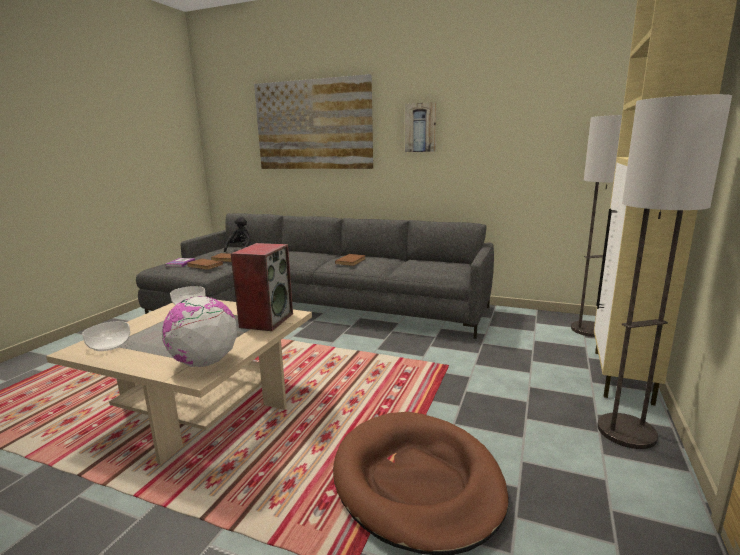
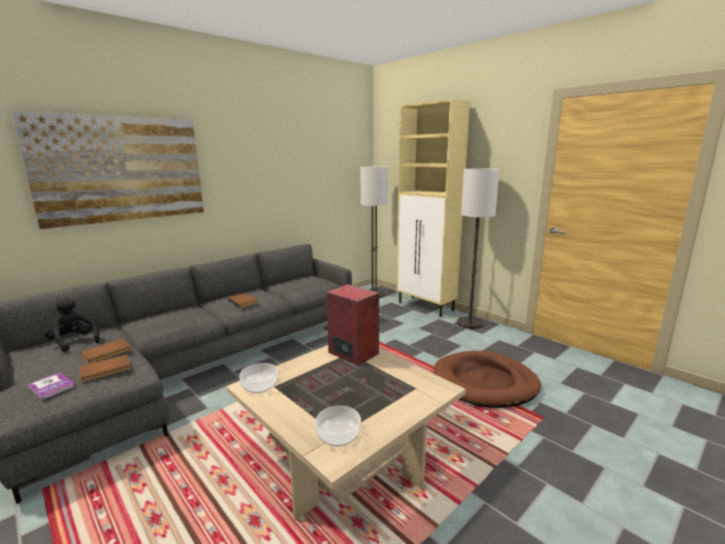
camera: 65 degrees left, 0 degrees up
globe [162,296,237,367] -> none
picture [405,102,436,152] -> none

